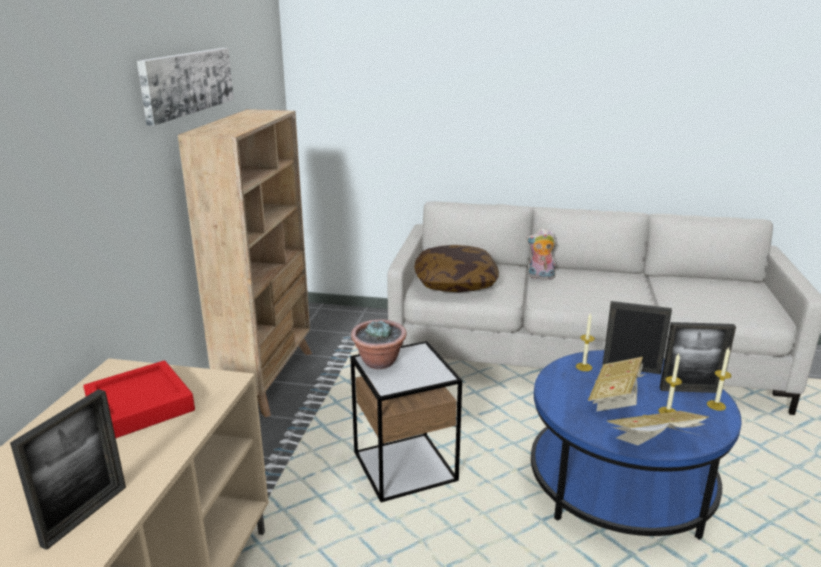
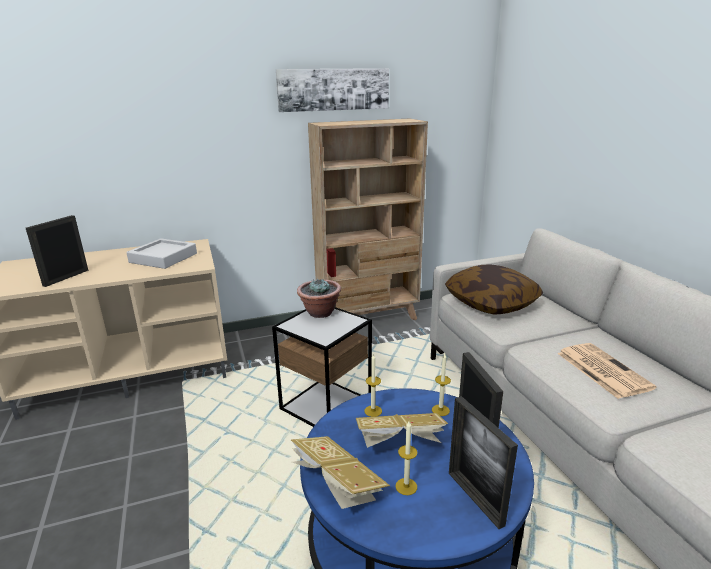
camera: 60 degrees right, 0 degrees up
picture frame [10,389,126,550] -> picture frame turned 120 degrees clockwise [26,215,88,287]
red tray [84,361,195,438] -> grey tray [127,238,197,269]
plush toy [526,228,556,280] -> none
candle [707,347,732,411] -> candle moved to [364,353,382,417]
none -> newspaper [557,343,657,399]

